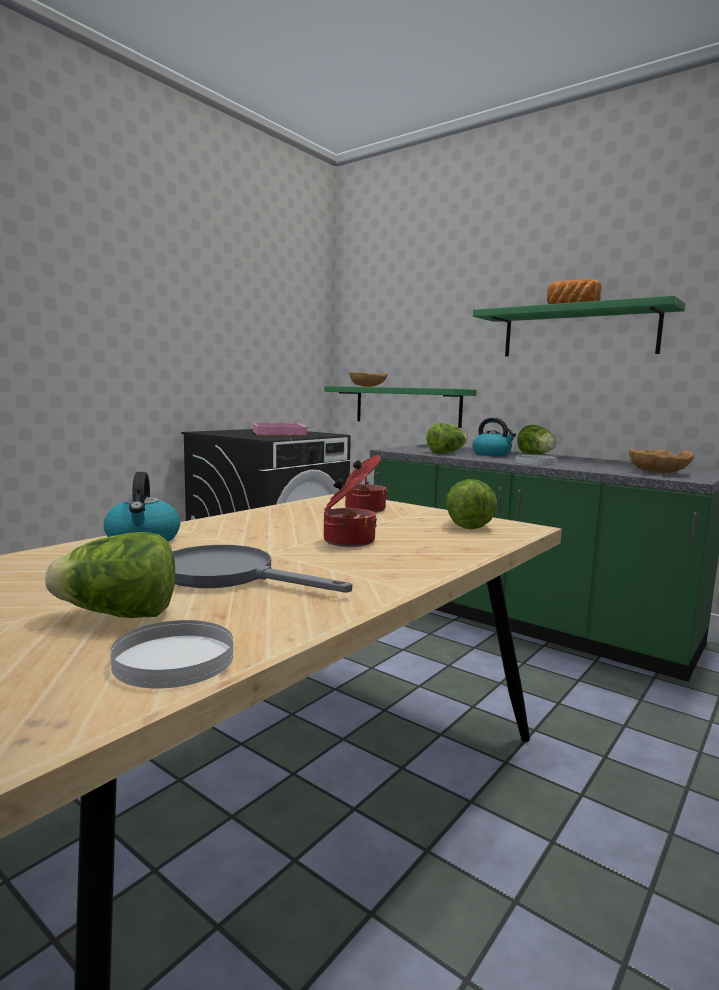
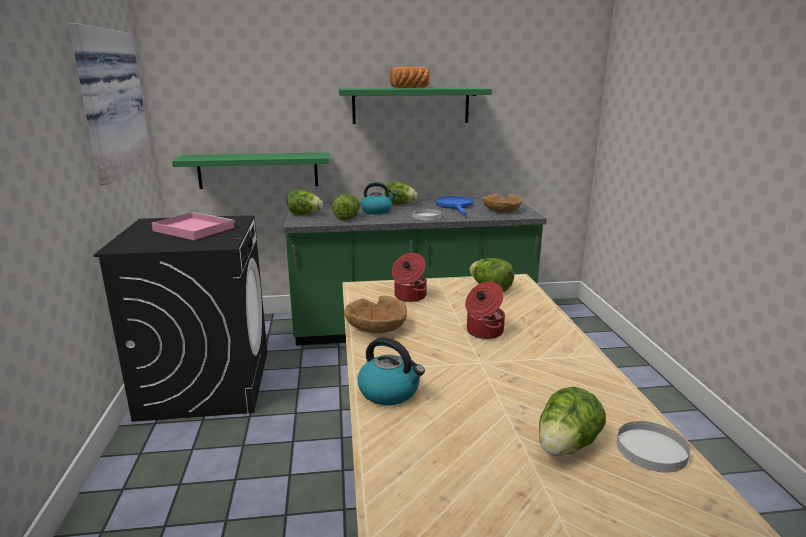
camera: 45 degrees left, 10 degrees up
grey frying pan [172,545,352,593] -> none
brown bowl [349,372,388,387] -> brown bowl moved to [344,296,407,334]
none -> picture [69,23,152,185]
none -> lettuce [287,190,323,215]
none -> blue frying pan [435,196,473,216]

